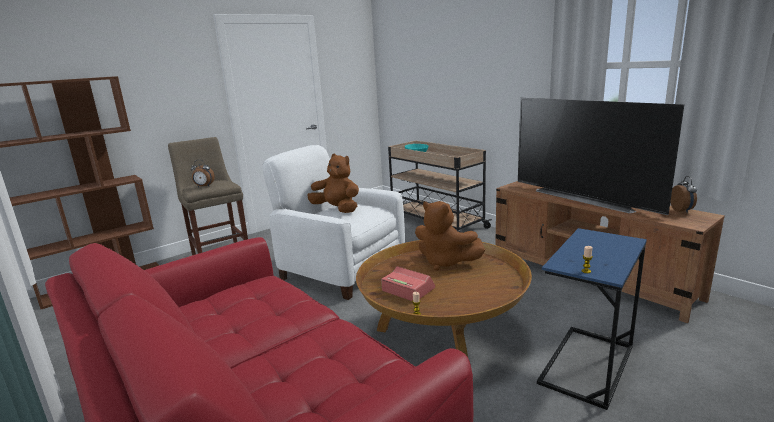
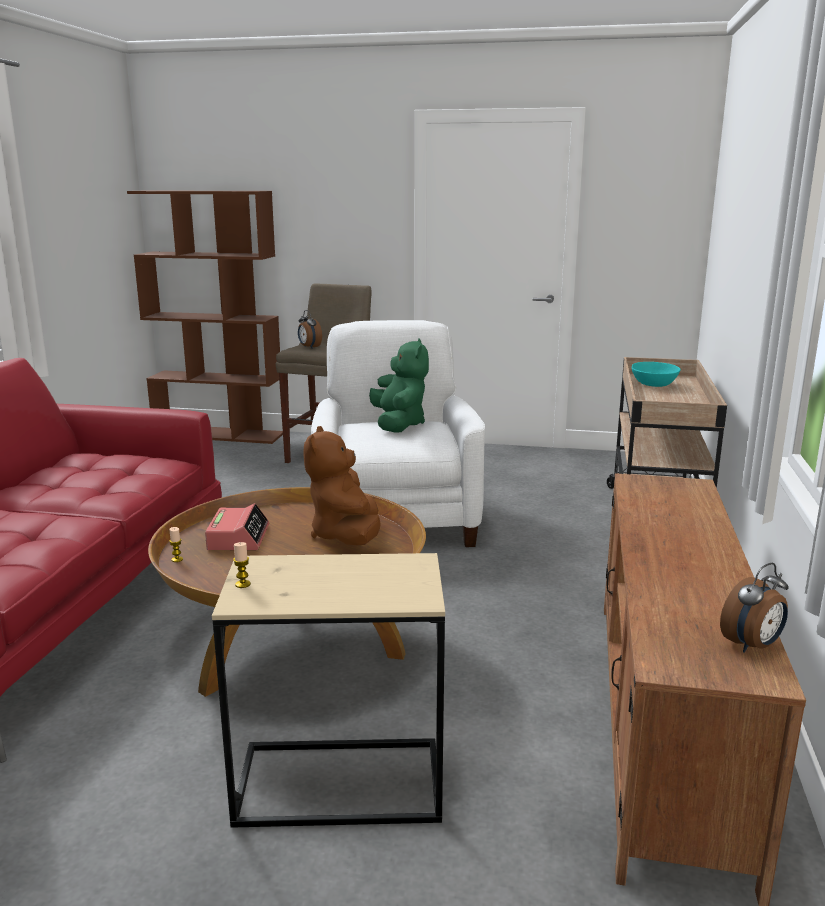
camera: 50 degrees right, 0 degrees up
brown plush toy [307,153,359,213] -> green plush toy [369,338,429,433]
television [518,98,684,215] -> none
blue side table [537,228,647,410] -> beige side table [212,553,445,828]

